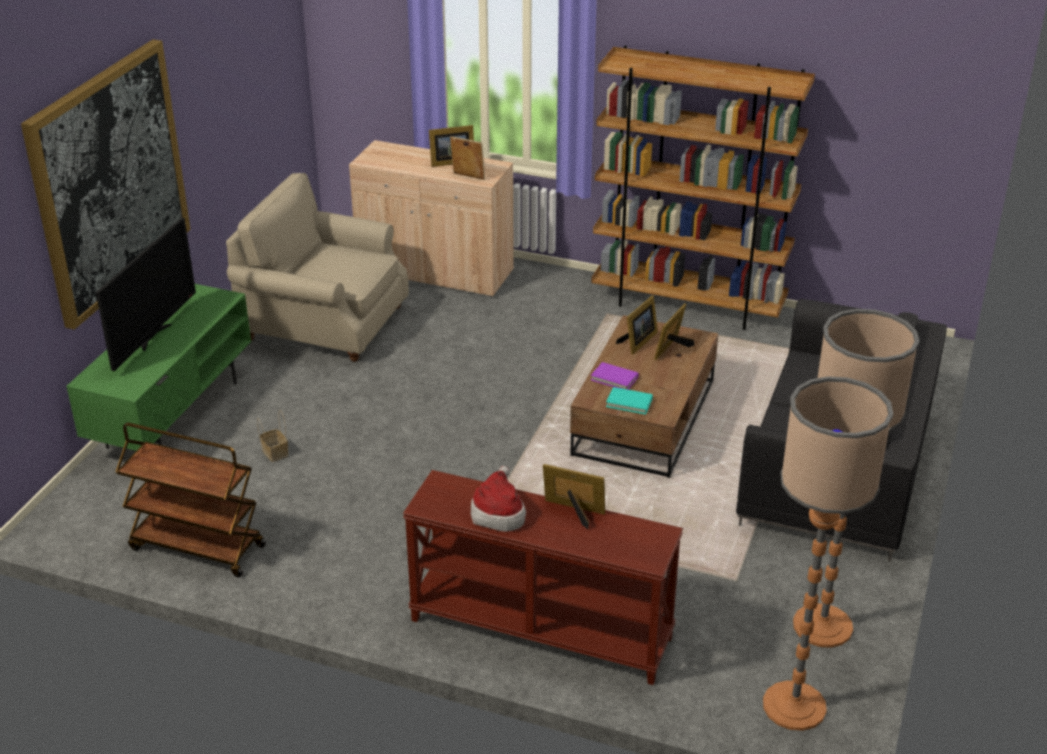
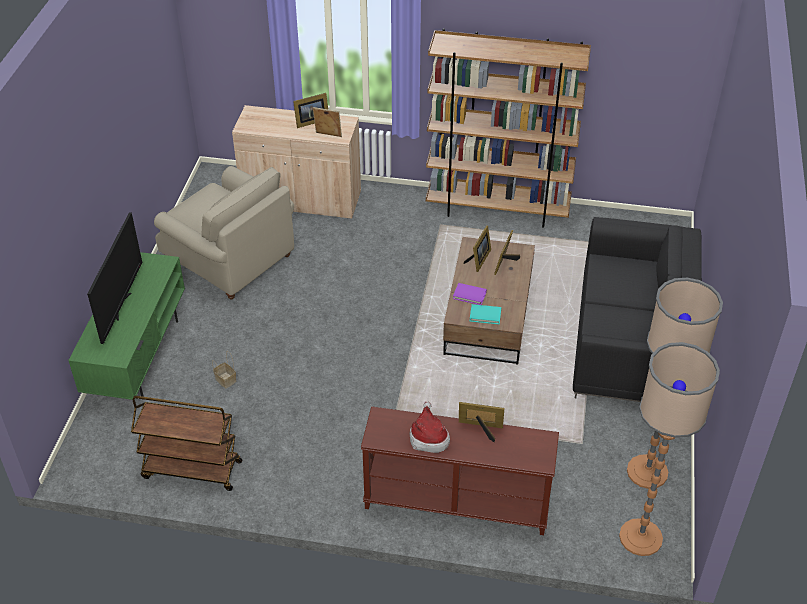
camera: 10 degrees left, 10 degrees up
picture [21,39,191,330] -> none
beige armchair [226,173,409,362] -> beige armchair turned 150 degrees counterclockwise [154,166,294,300]

